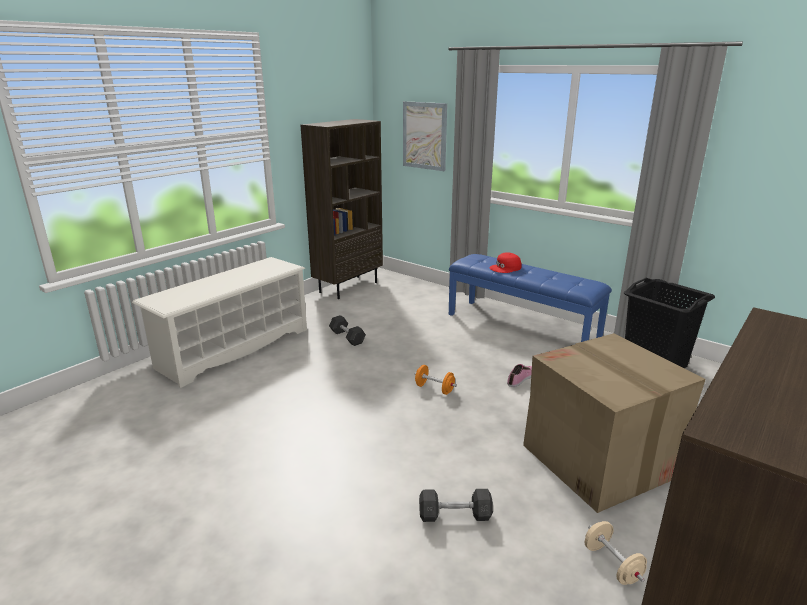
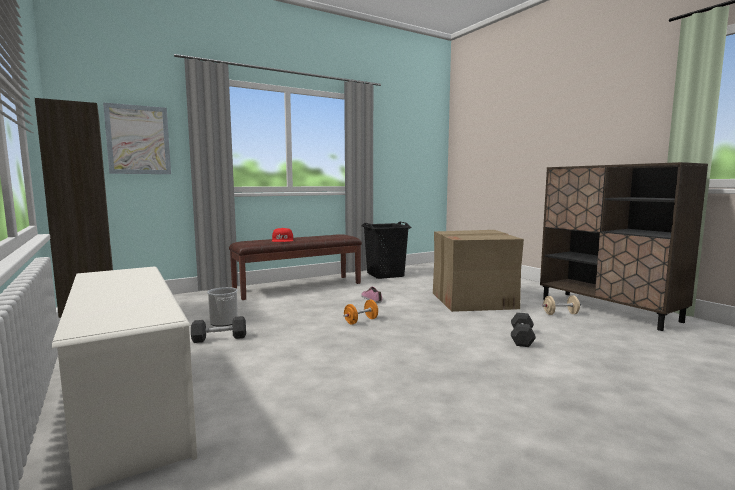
camera: 70 degrees left, 15 degrees down
blue bench [449,254,612,342] -> brown bench [229,234,362,300]
none -> bucket [207,287,238,327]

